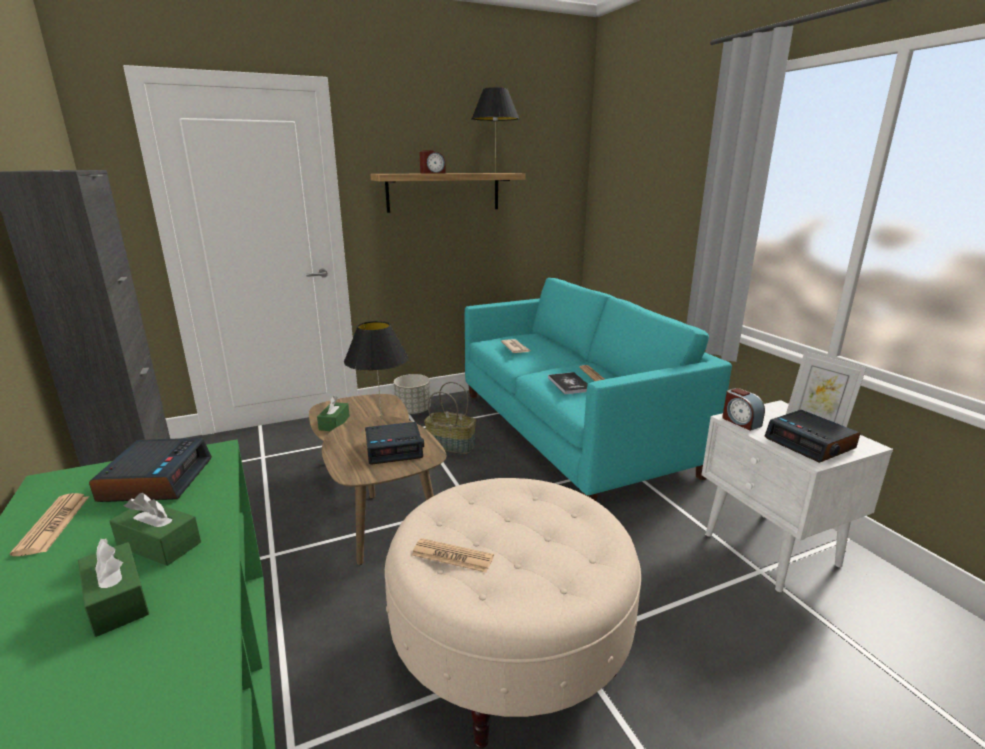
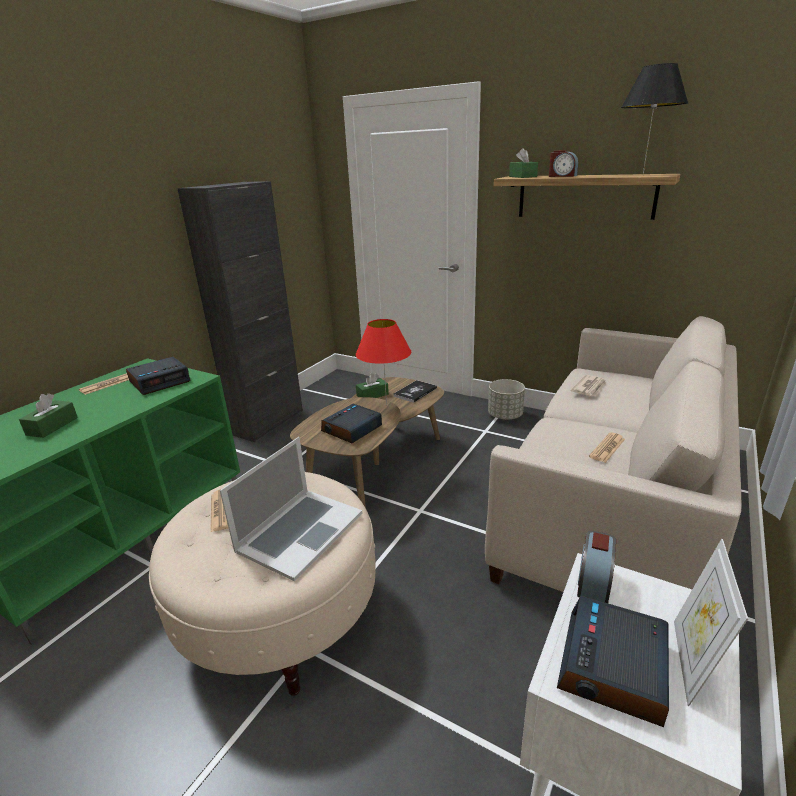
camera: 55 degrees right, 5 degrees up
green tissue box [109,493,201,566] -> green tissue box moved to [509,148,538,178]
black table lamp [344,321,409,420] -> red table lamp [356,319,411,405]
alarm clock [365,422,424,465] -> alarm clock turned 90 degrees clockwise [321,404,382,443]
basket [424,382,476,454] -> none
turquoise sofa [465,278,732,501] -> beige sofa [485,316,741,592]
book [548,372,588,394] -> book moved to [393,380,437,403]
none -> laptop [220,437,363,582]

